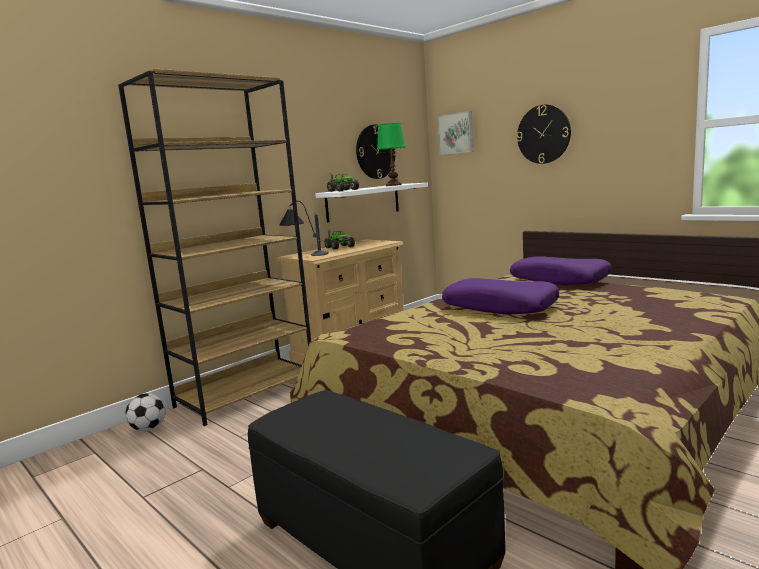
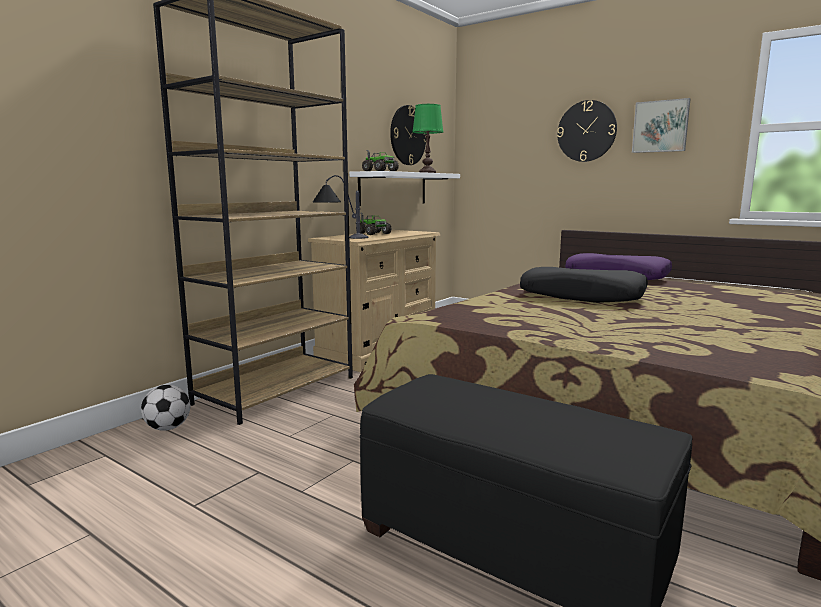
camera: 10 degrees left, 0 degrees up
picture [437,111,473,155] -> picture moved to [632,98,690,153]
purple pillow [442,278,559,315] -> black pillow [520,267,648,303]

